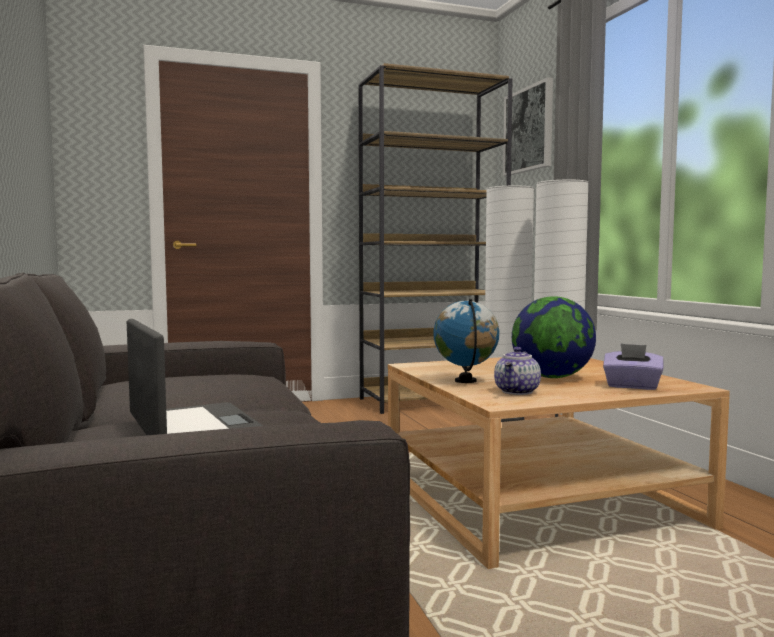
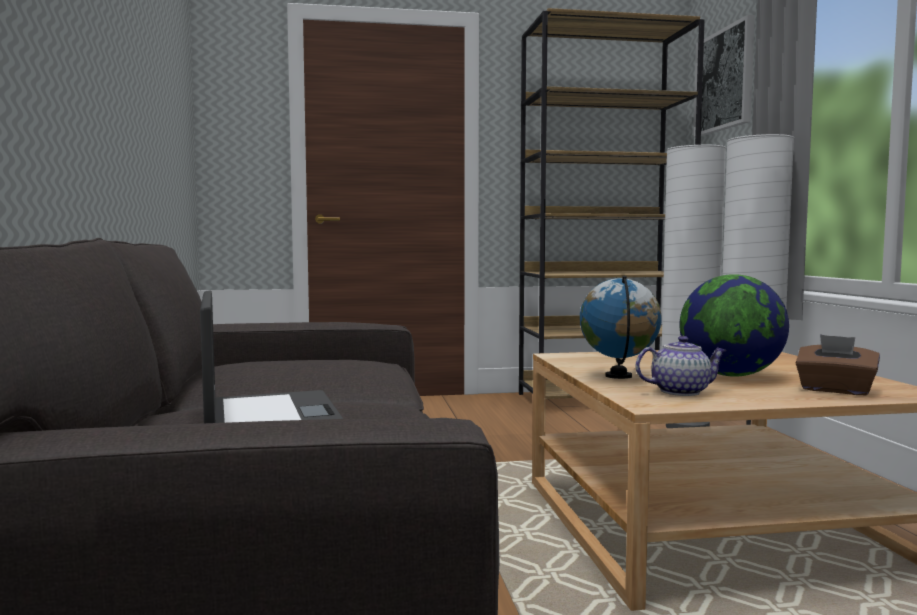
camera: 10 degrees right, 0 degrees up
teapot [494,347,541,395] -> teapot turned 135 degrees counterclockwise [636,336,727,396]
purple tissue box [603,343,664,390] -> brown tissue box [796,334,880,395]

